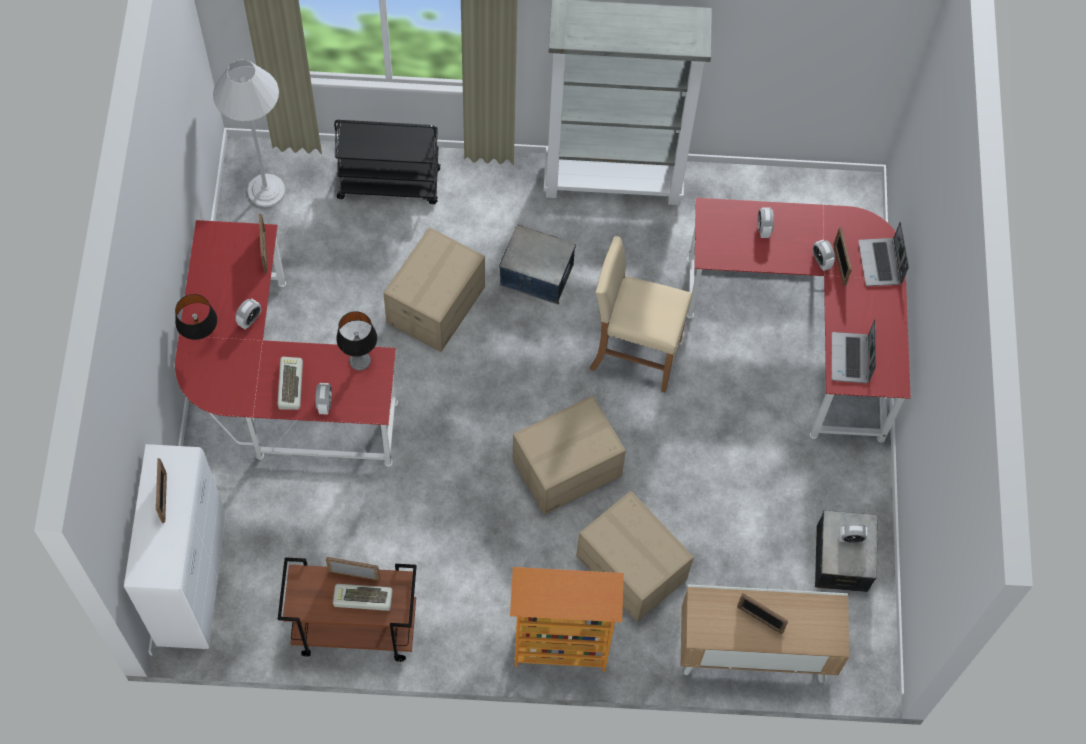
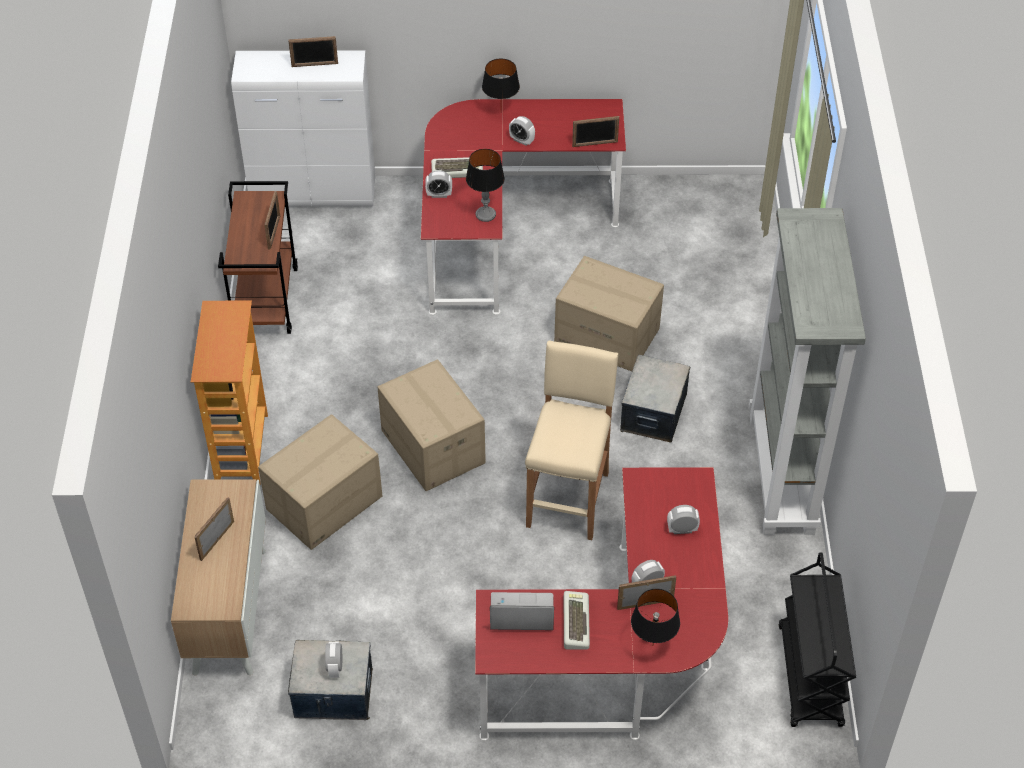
camera: 90 degrees right, 15 degrees down
white floor lamp [213,59,285,207] -> none
keyboard [333,584,392,611] -> keyboard moved to [564,591,590,650]
black cart [334,120,440,204] -> black cart moved to [779,553,856,727]
laptop [858,221,909,286] -> black table lamp [631,589,680,644]

